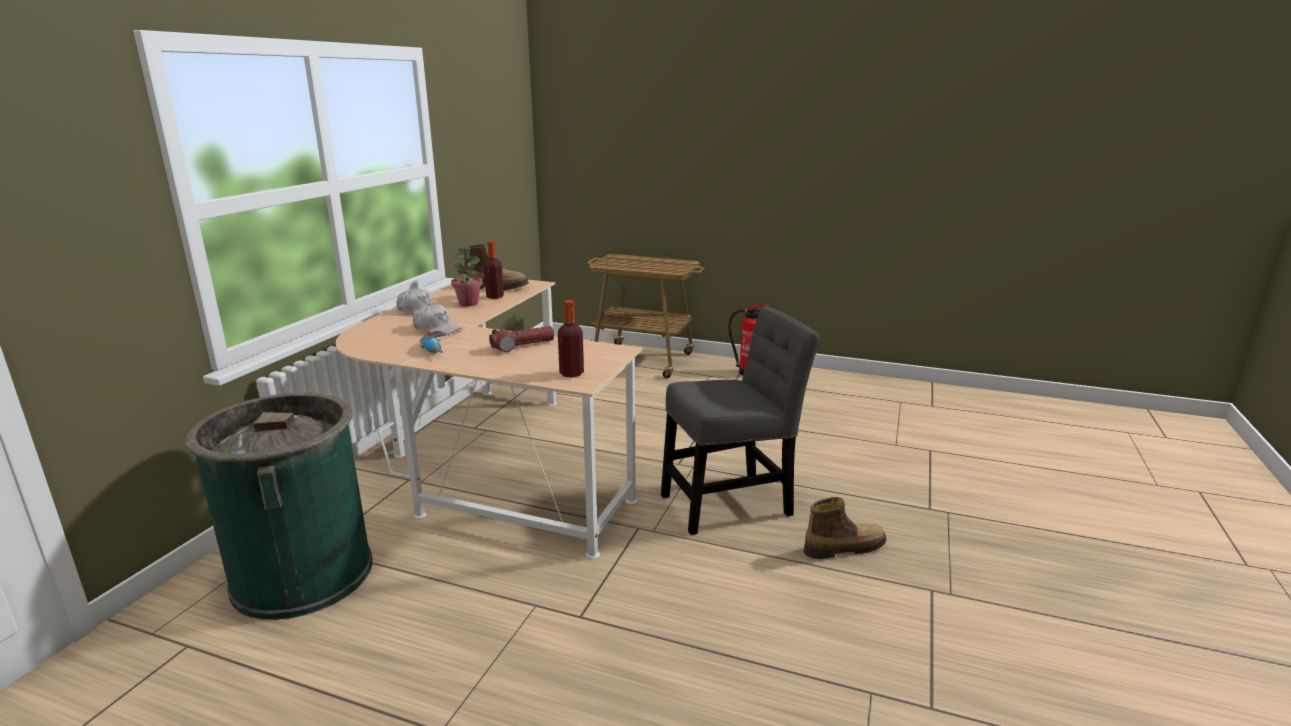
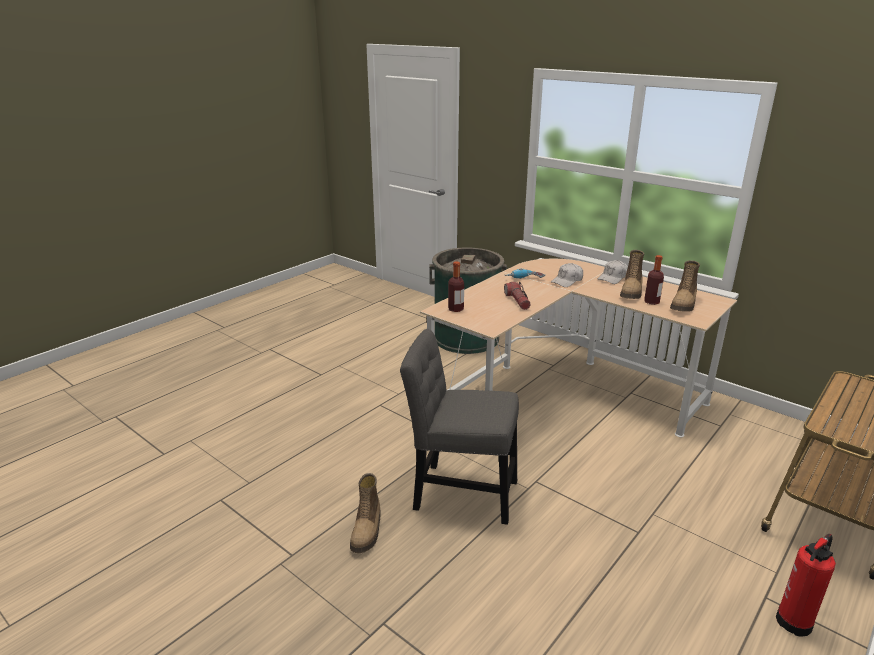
camera: 110 degrees right, 5 degrees up
potted plant [451,247,483,306] -> boot [620,250,644,299]
grey chair [661,306,820,535] -> grey chair turned 105 degrees clockwise [400,329,519,525]

